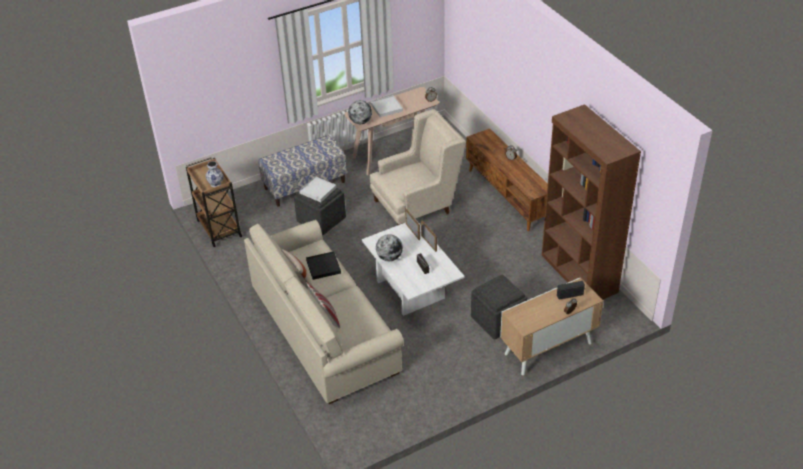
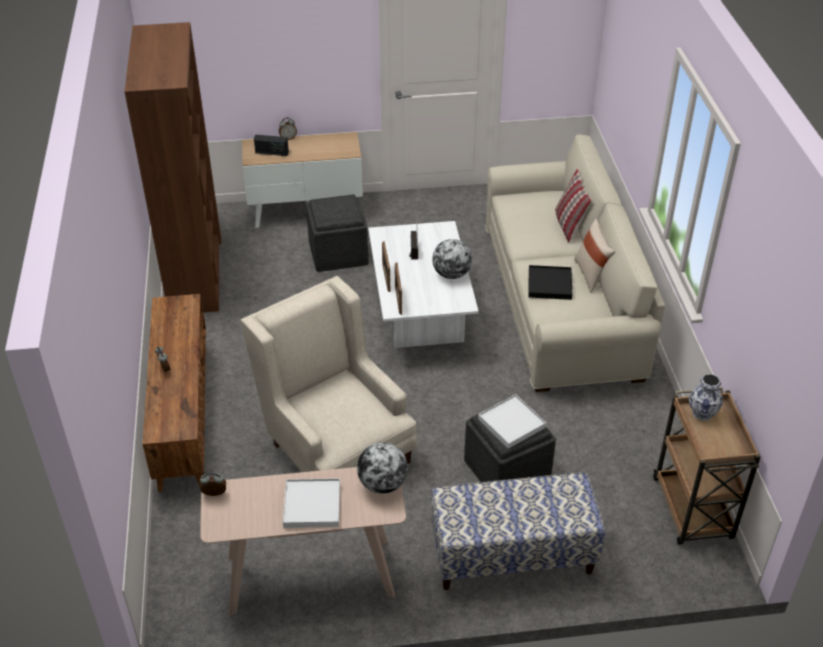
camera: 160 degrees left, 0 degrees up
beige armchair [370,109,466,226] -> beige armchair turned 60 degrees clockwise [240,276,417,472]

